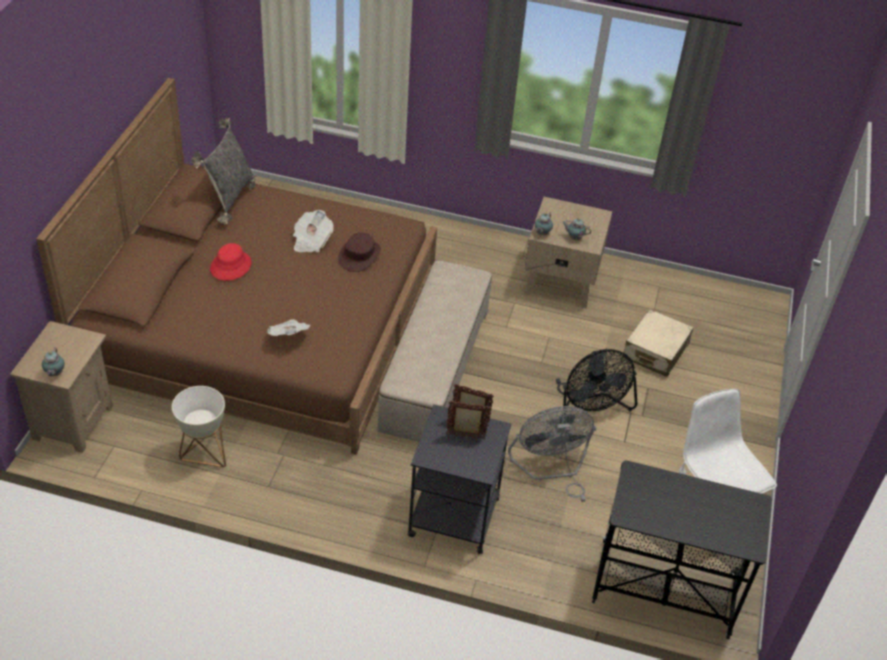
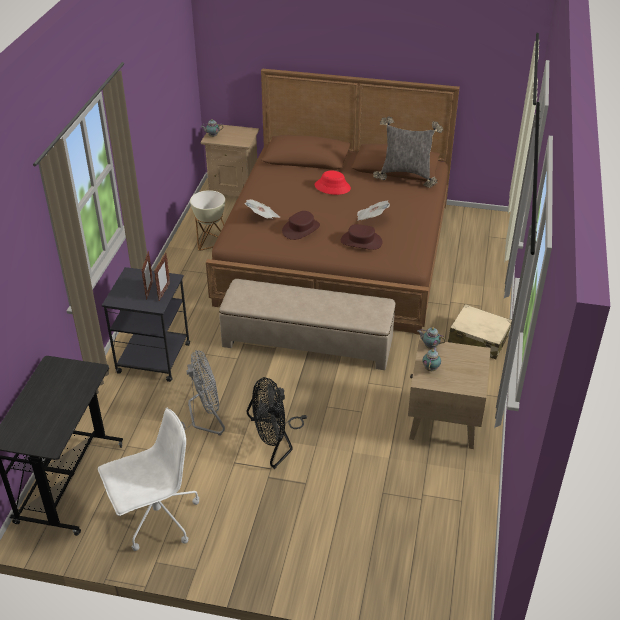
camera: 90 degrees right, 5 degrees down
beige suitcase [623,309,694,377] -> beige suitcase moved to [448,304,512,359]
none -> brown hat [282,211,320,240]

